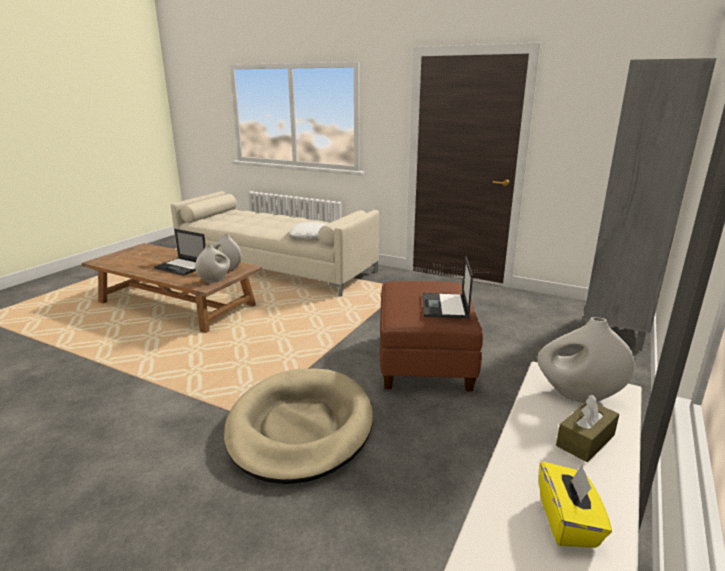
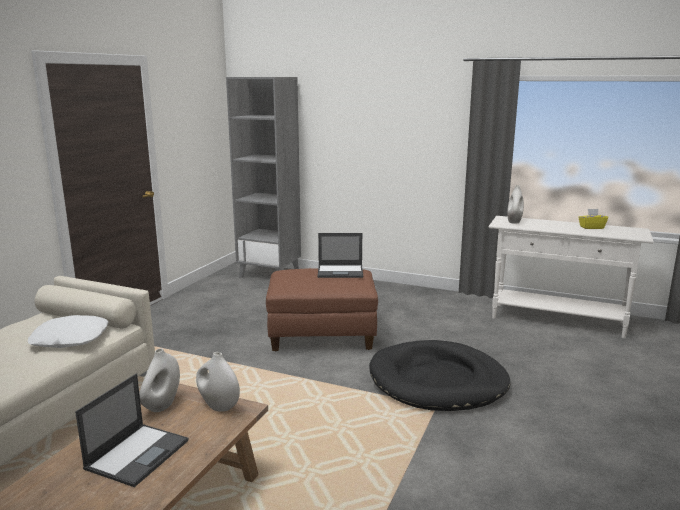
camera: 95 degrees left, 5 degrees down
beige dog bed [224,368,373,484] -> black dog bed [369,340,511,411]
brown tissue box [556,395,619,462] -> none

